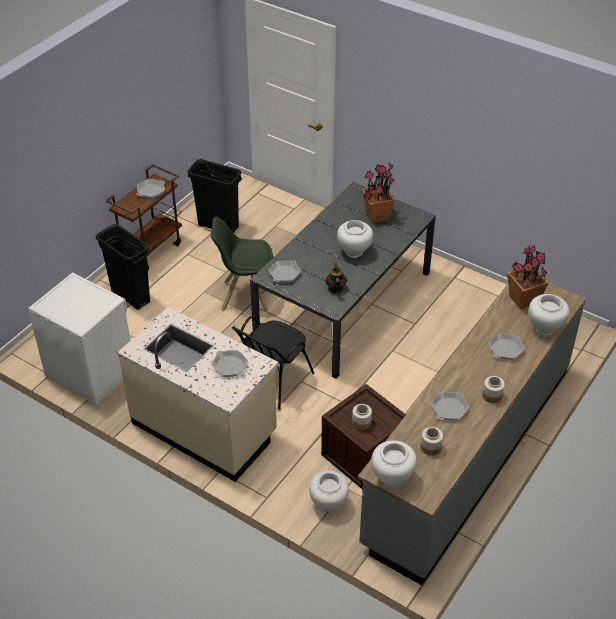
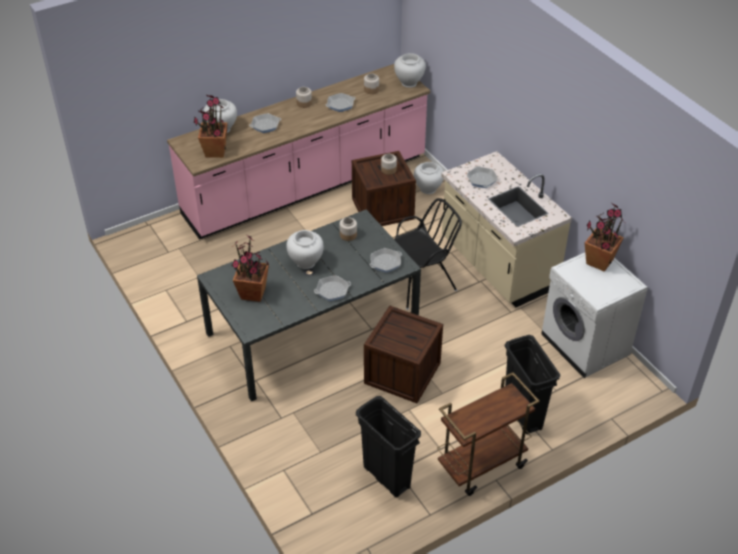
camera: 155 degrees left, 0 degrees up
frying pan [137,179,165,199] -> frying pan moved to [314,275,351,301]
green chair [211,216,273,312] -> crate [364,305,443,403]
teapot [325,263,347,293] -> jar [340,217,357,241]
grey counter [358,283,586,585] -> pink counter [167,64,430,240]
none -> potted plant [585,202,625,272]

